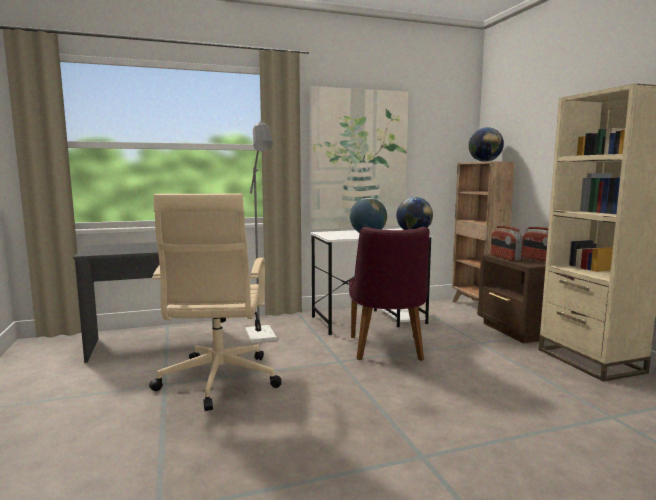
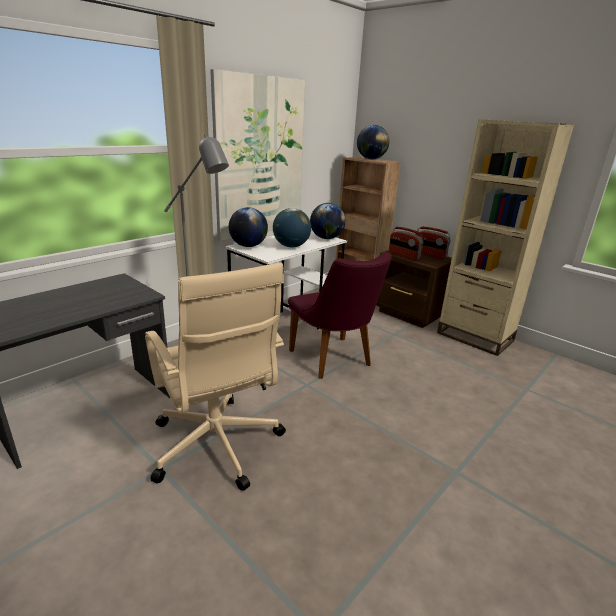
camera: 30 degrees left, 15 degrees up
none -> globe [229,207,268,247]

